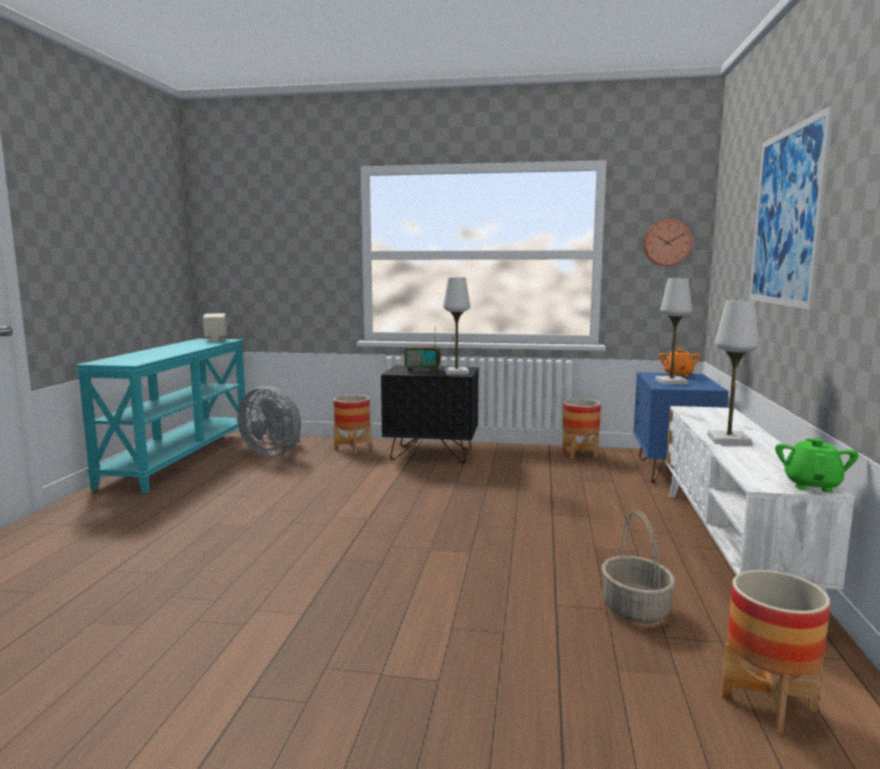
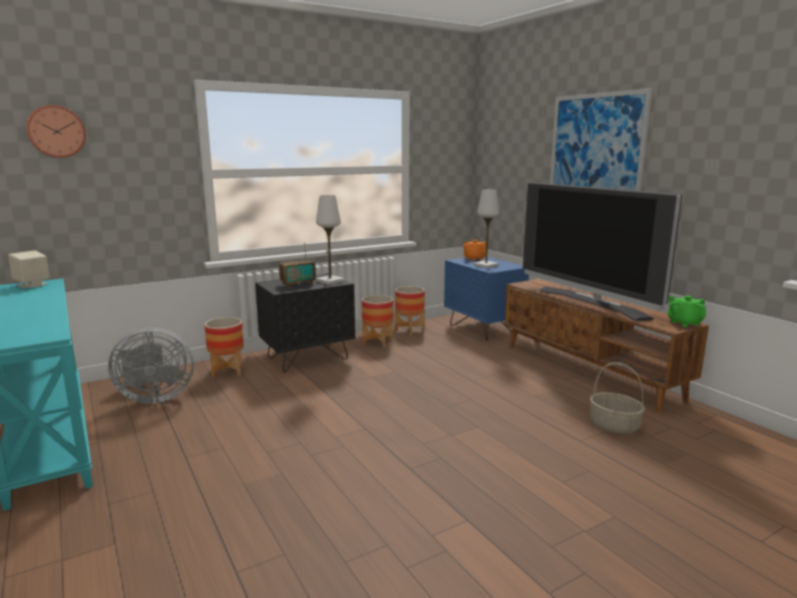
camera: 40 degrees left, 5 degrees up
wall clock [644,219,692,266] -> wall clock moved to [26,105,86,158]
white tv stand [666,406,855,594] -> brown tv stand [505,279,709,413]
white table lamp [707,300,759,445] -> television [523,182,682,321]
planter [721,570,830,734] -> planter moved to [362,295,393,347]

